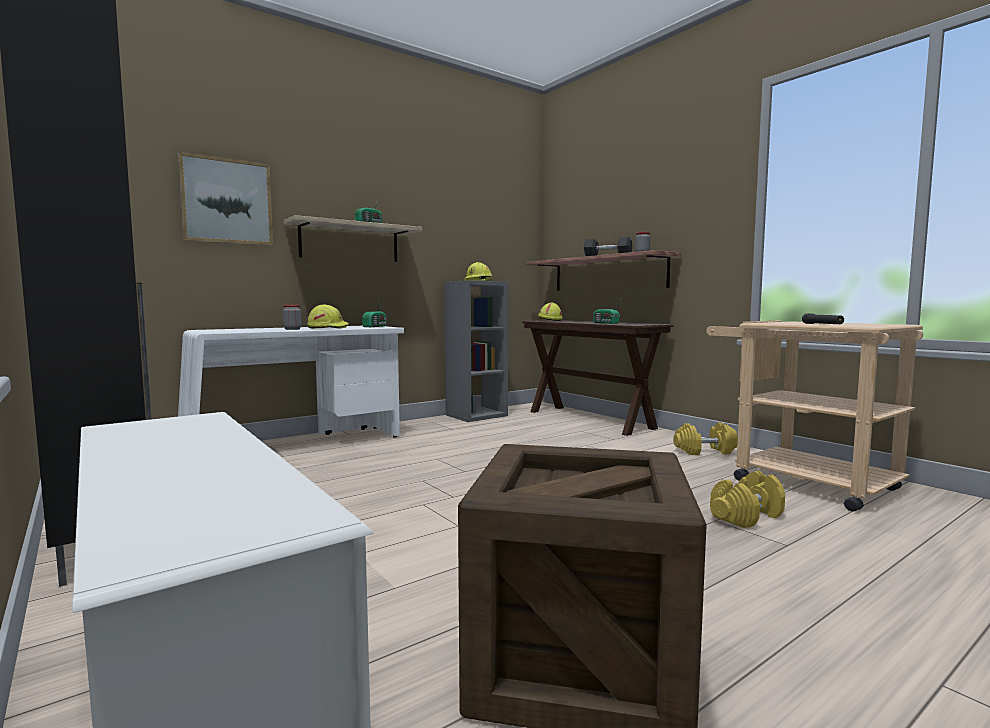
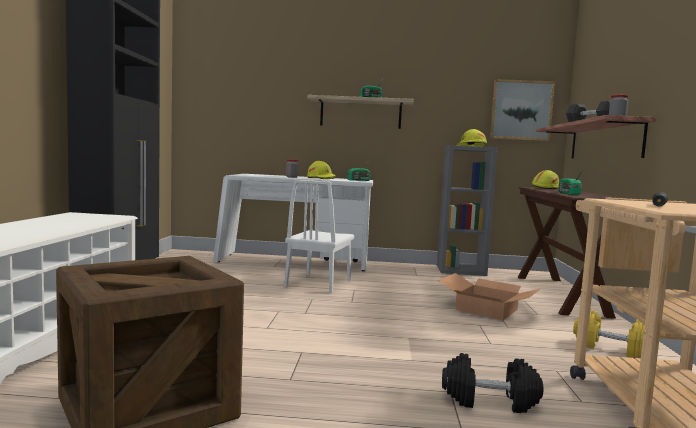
camera: 40 degrees right, 0 degrees up
picture [178,151,273,246] -> picture moved to [490,79,555,141]
yellow dumbbell [710,471,785,528] -> black dumbbell [442,353,543,413]
none -> white chair [284,179,354,293]
none -> cardboard box [437,273,542,320]

